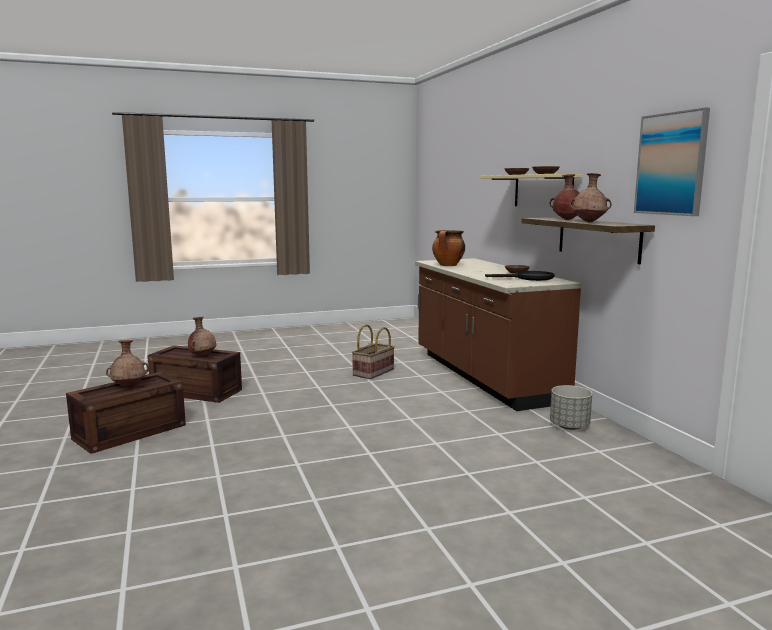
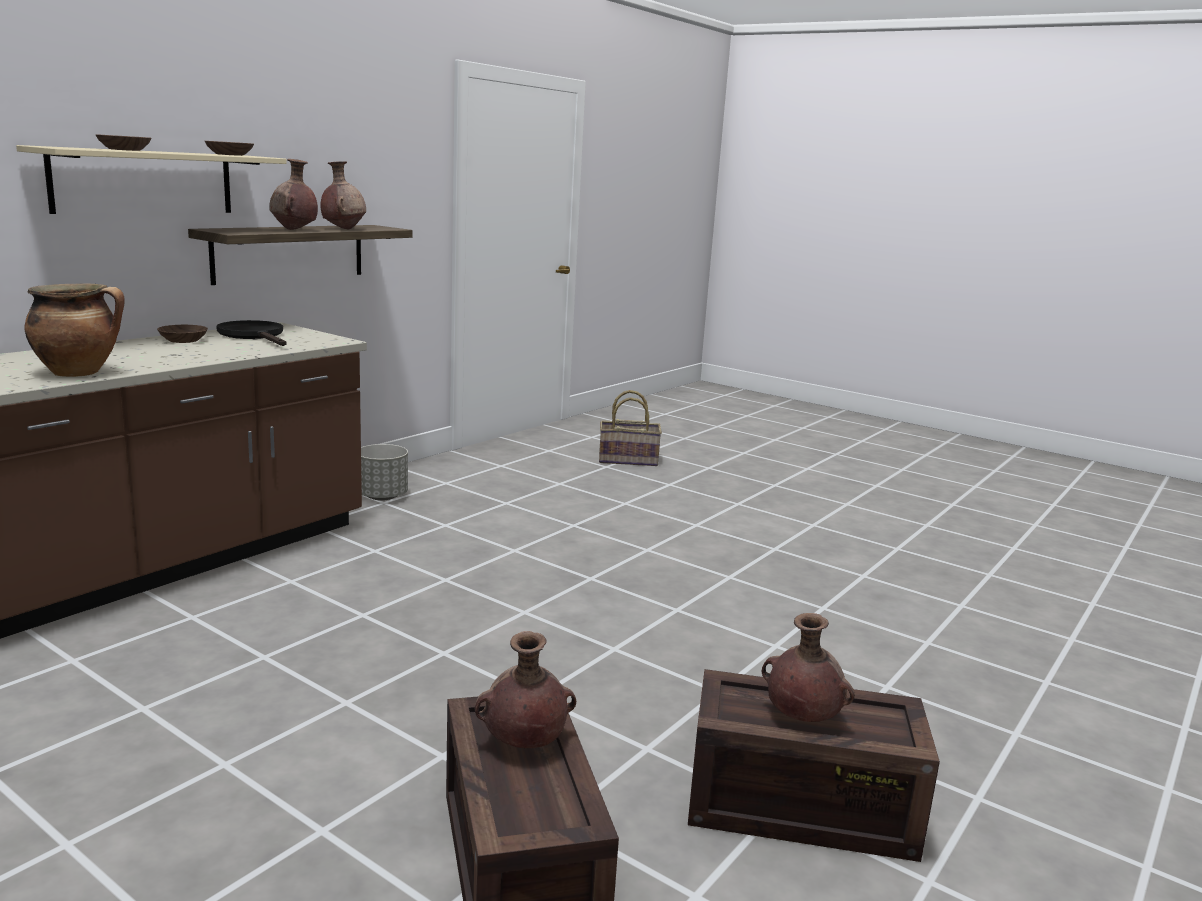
camera: 125 degrees left, 5 degrees up
basket [352,324,395,379] -> basket moved to [599,390,662,466]
picture [634,108,710,216] -> none

